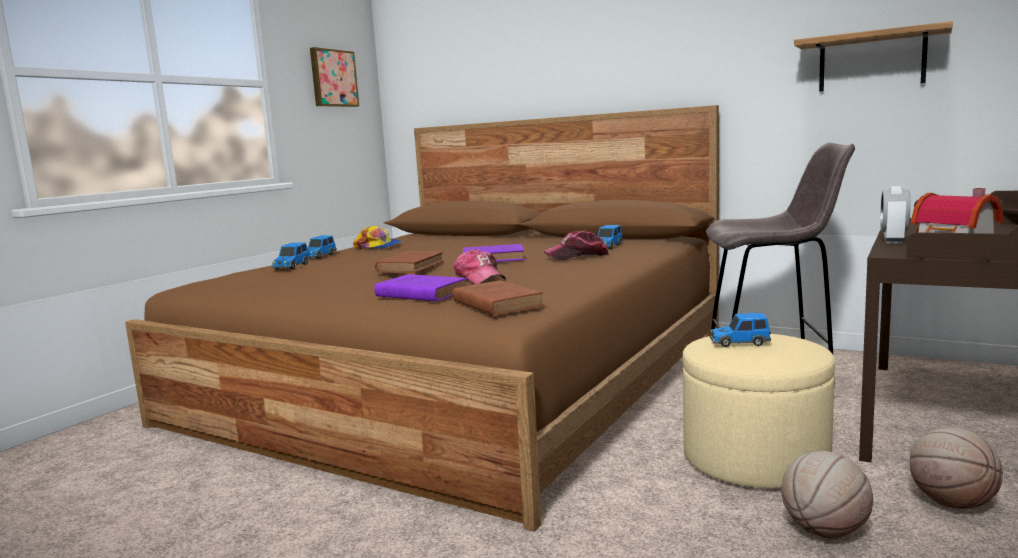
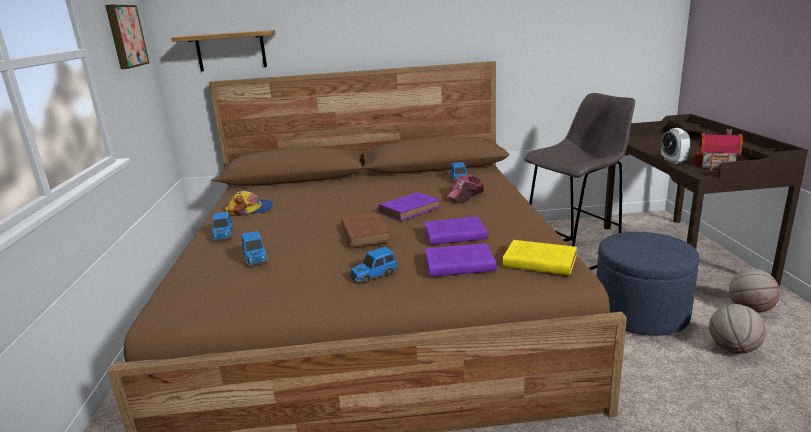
camera: 35 degrees left, 10 degrees up
brown book [453,280,544,316] -> yellow book [503,240,577,275]
cap [454,249,506,284] -> purple book [424,216,488,245]
beige ottoman [683,334,835,488] -> blue ottoman [597,232,700,336]
toy car [710,313,771,347] -> toy car moved to [349,247,398,283]
shelf [794,21,953,92] -> shelf moved to [171,30,275,71]

